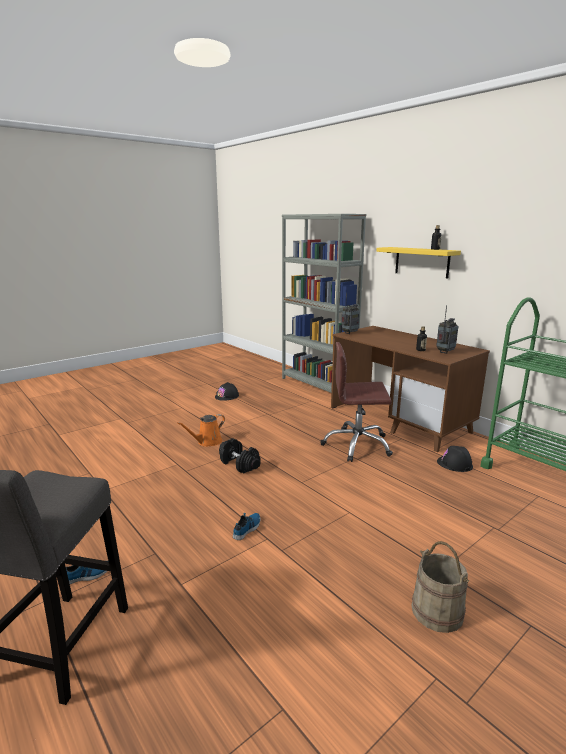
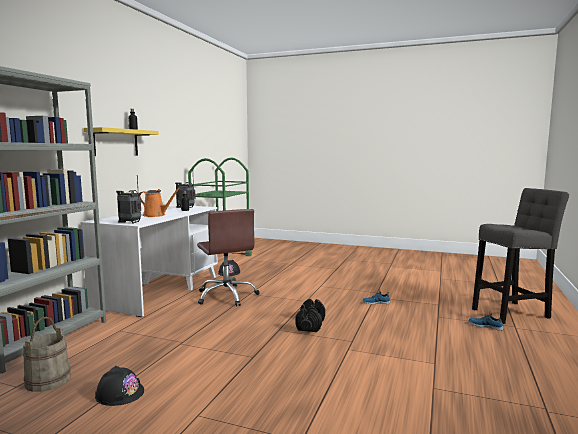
camera: 120 degrees left, 10 degrees down
orange watering can [177,414,225,447] -> orange watering can moved to [139,188,181,217]
brown desk [331,326,490,452] -> white desk [80,205,218,317]
beige bucket [411,541,469,633] -> beige bucket moved to [23,317,71,392]

